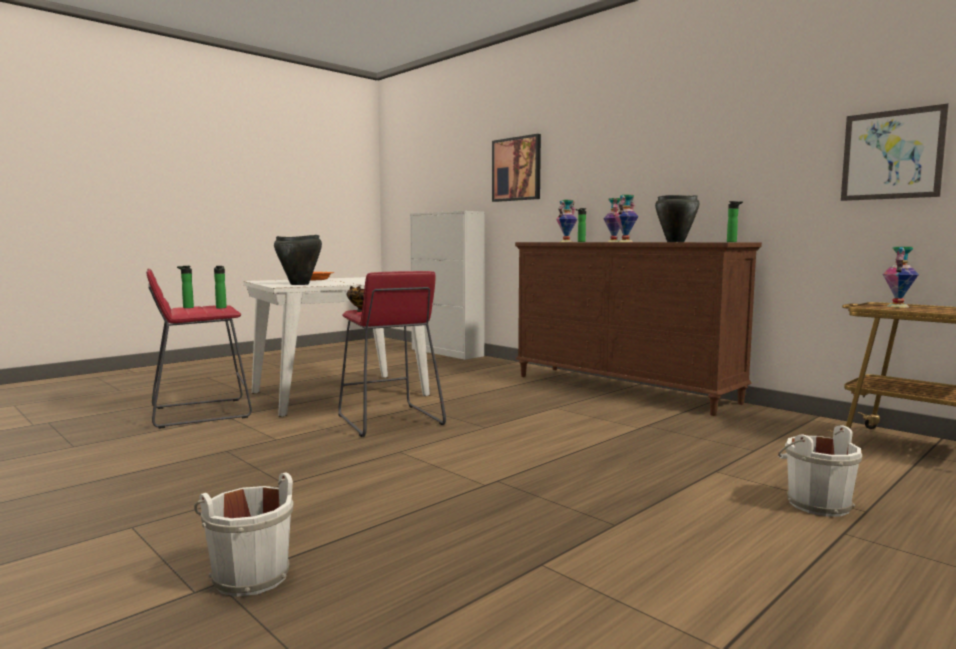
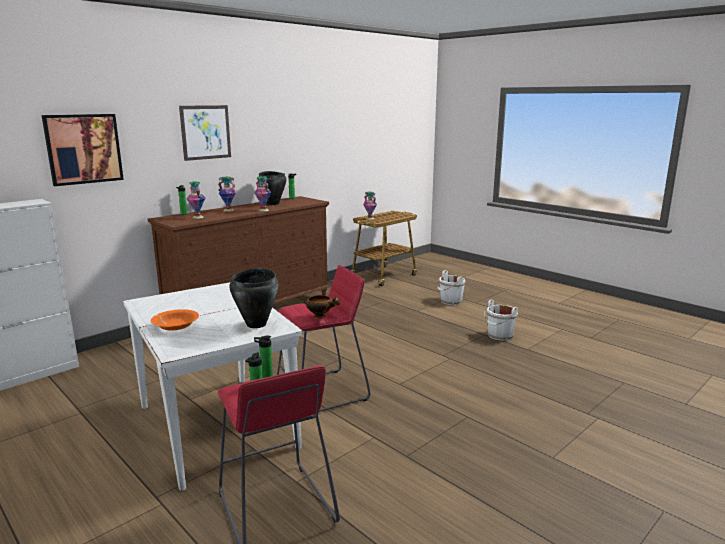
camera: 90 degrees left, 10 degrees up
white bucket [194,473,293,597] -> white bucket moved to [484,300,518,341]
picture [841,104,949,201] -> picture moved to [179,105,231,161]

